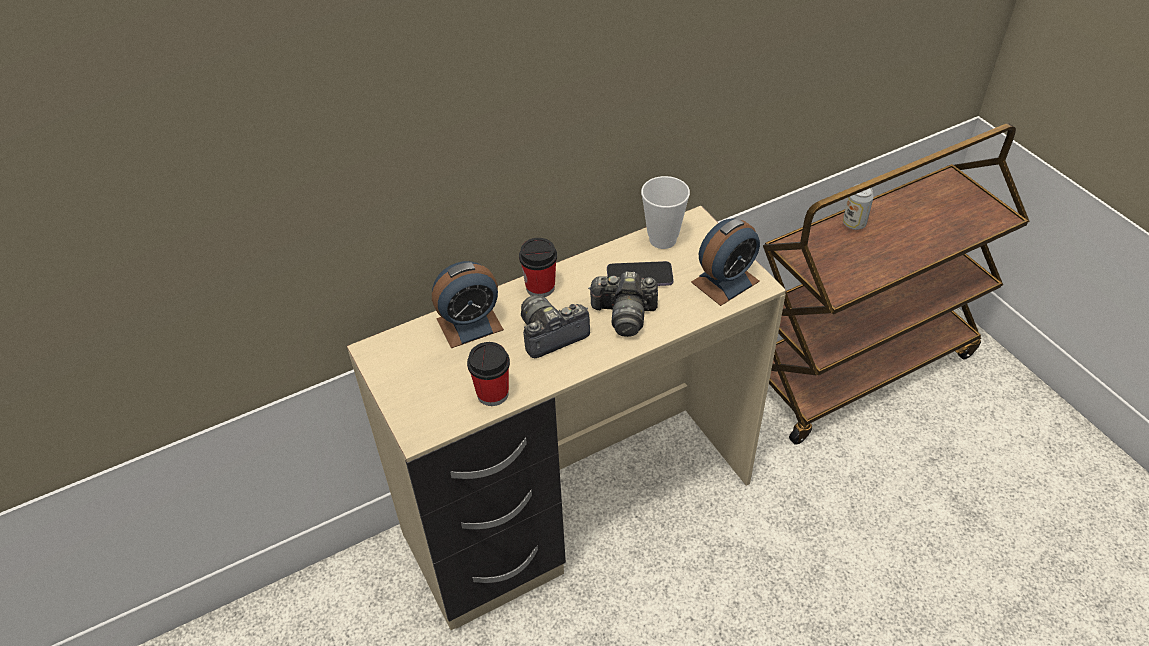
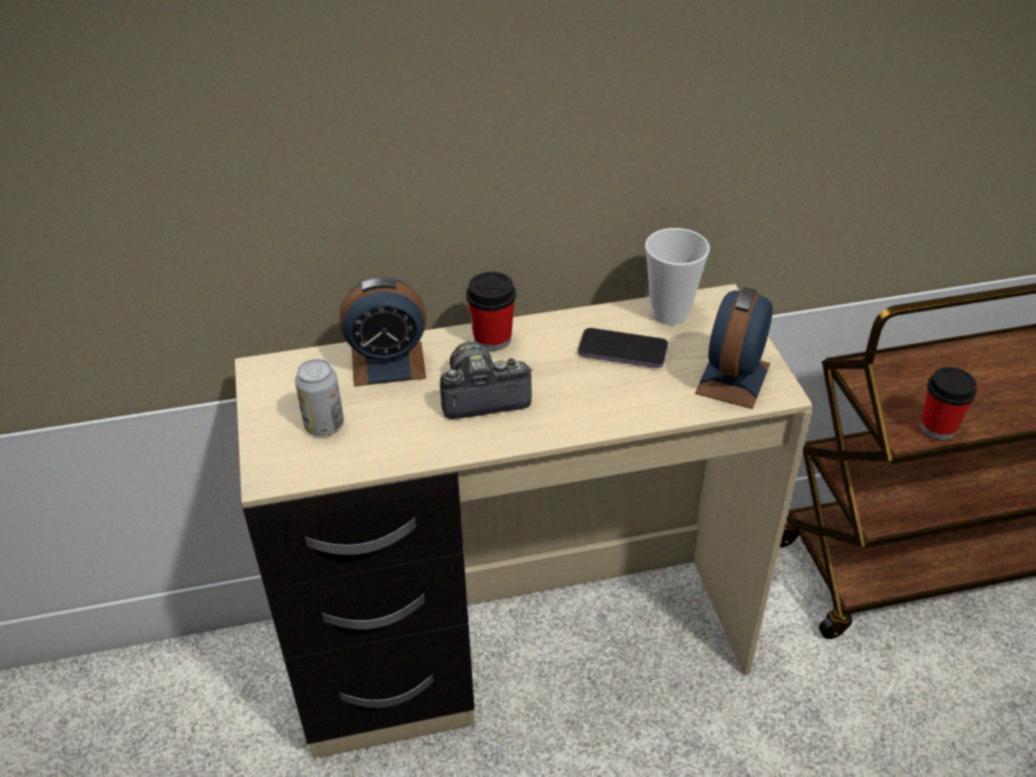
camera: 15 degrees right, 5 degrees down
cup [467,342,510,406] -> cup moved to [920,367,977,440]
camera [588,271,658,337] -> none
alarm clock [691,218,760,306] -> alarm clock turned 135 degrees clockwise [695,287,773,409]
can [843,184,874,230] -> can moved to [295,359,344,436]

